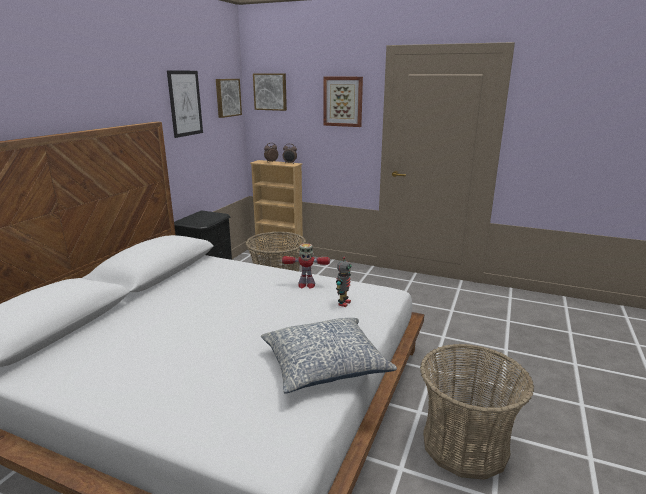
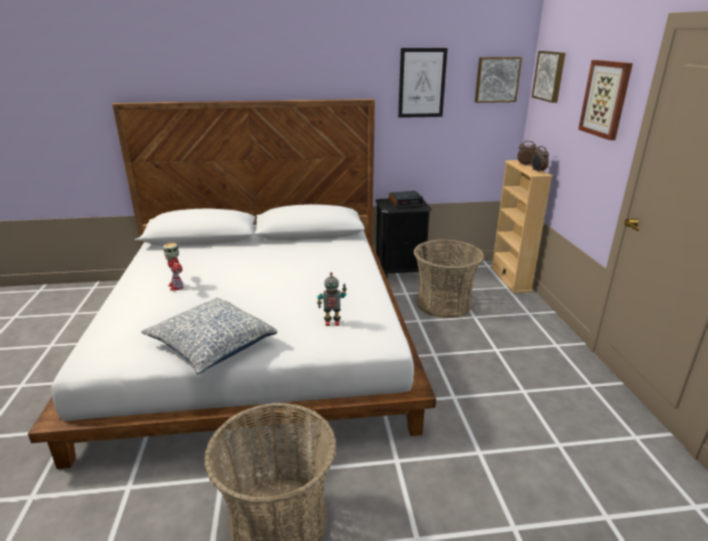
camera: 60 degrees right, 5 degrees up
toy robot [282,243,330,289] -> toy robot moved to [163,243,183,291]
none -> alarm clock [389,191,423,209]

